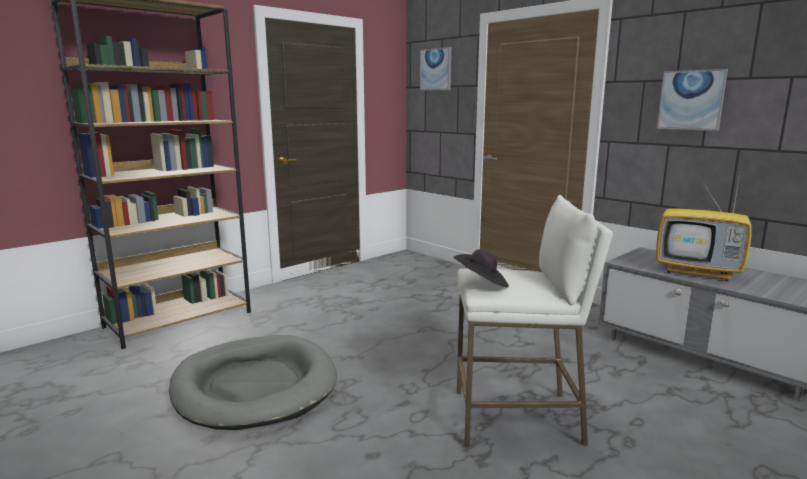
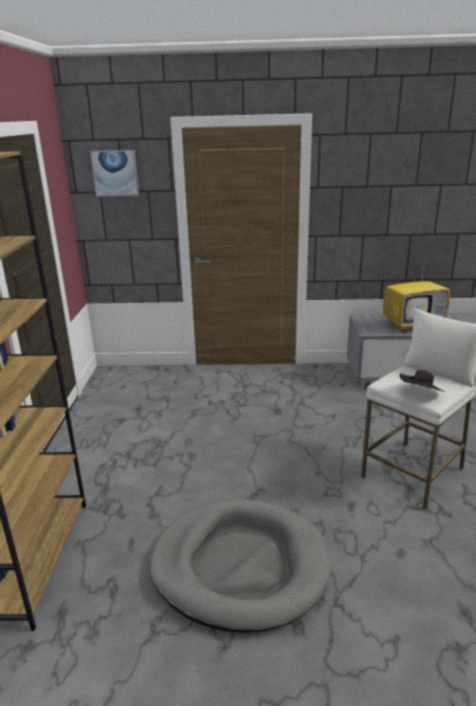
camera: 45 degrees left, 10 degrees up
picture [657,69,728,131] -> none

